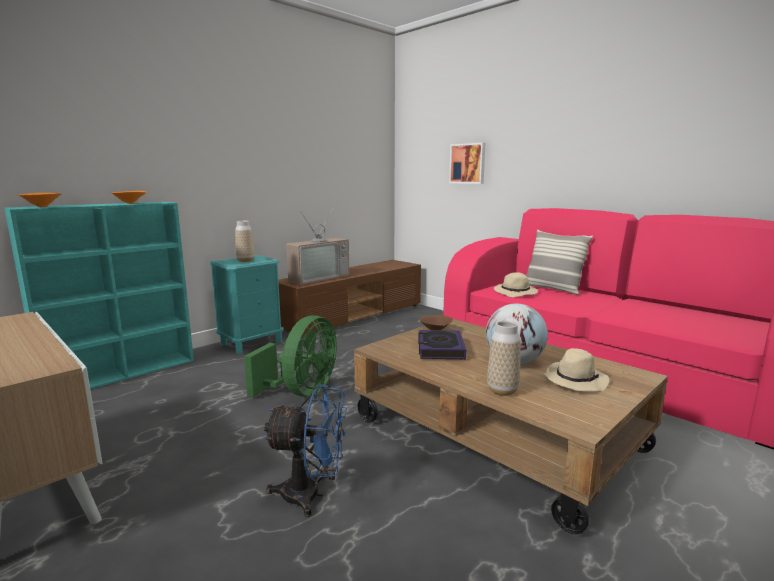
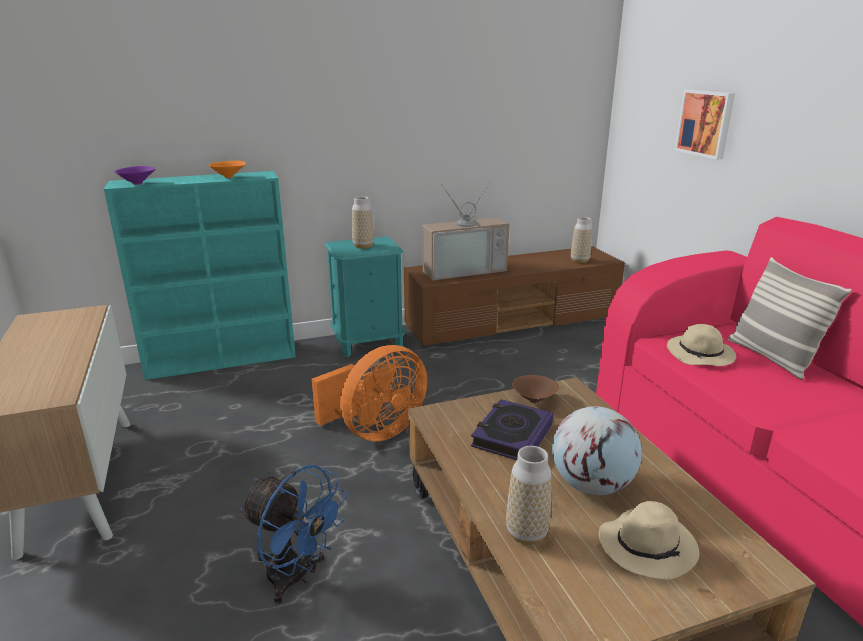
camera: 25 degrees right, 10 degrees up
orange bowl [19,193,62,207] -> purple bowl [115,166,156,185]
green fan [244,315,337,397] -> orange fan [312,345,428,441]
none -> vase [571,217,592,263]

